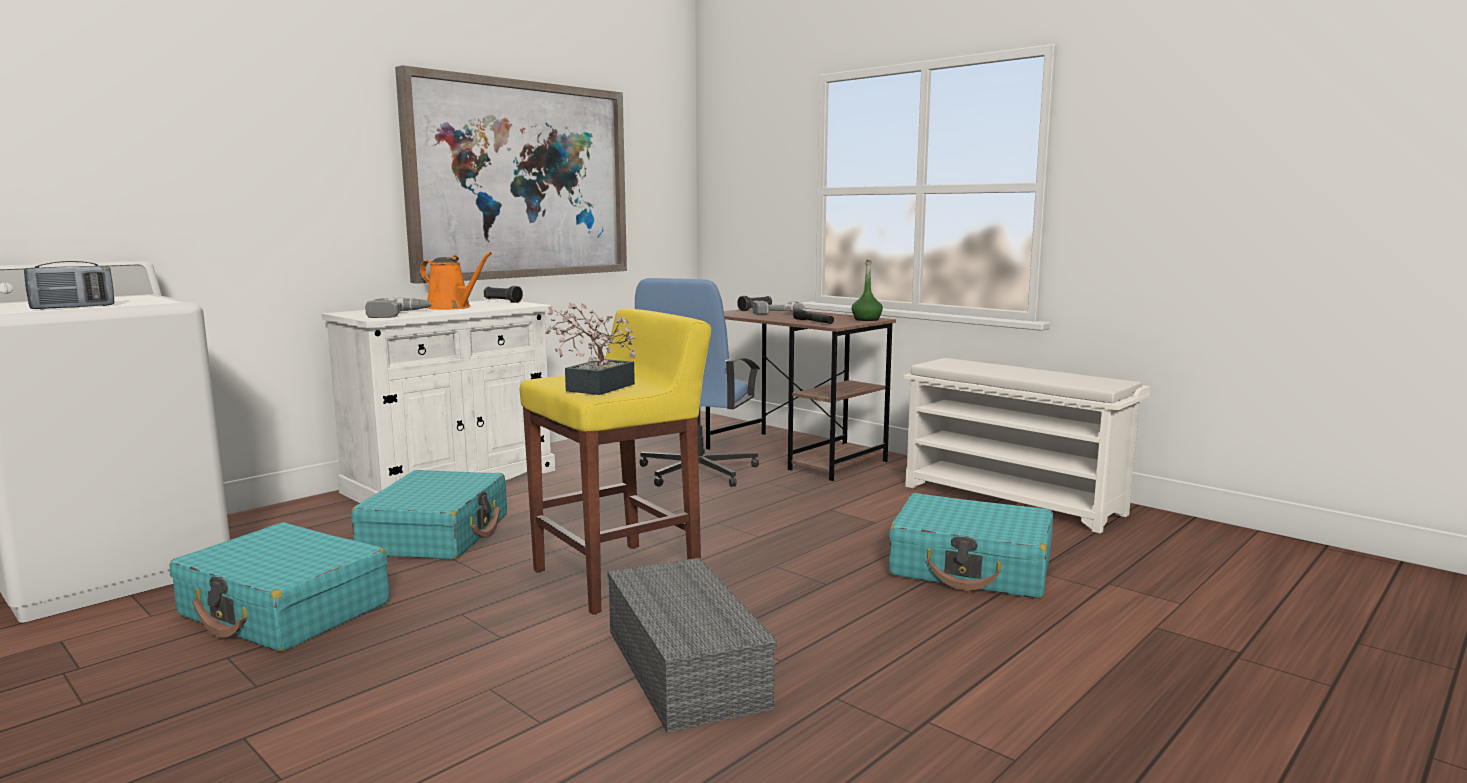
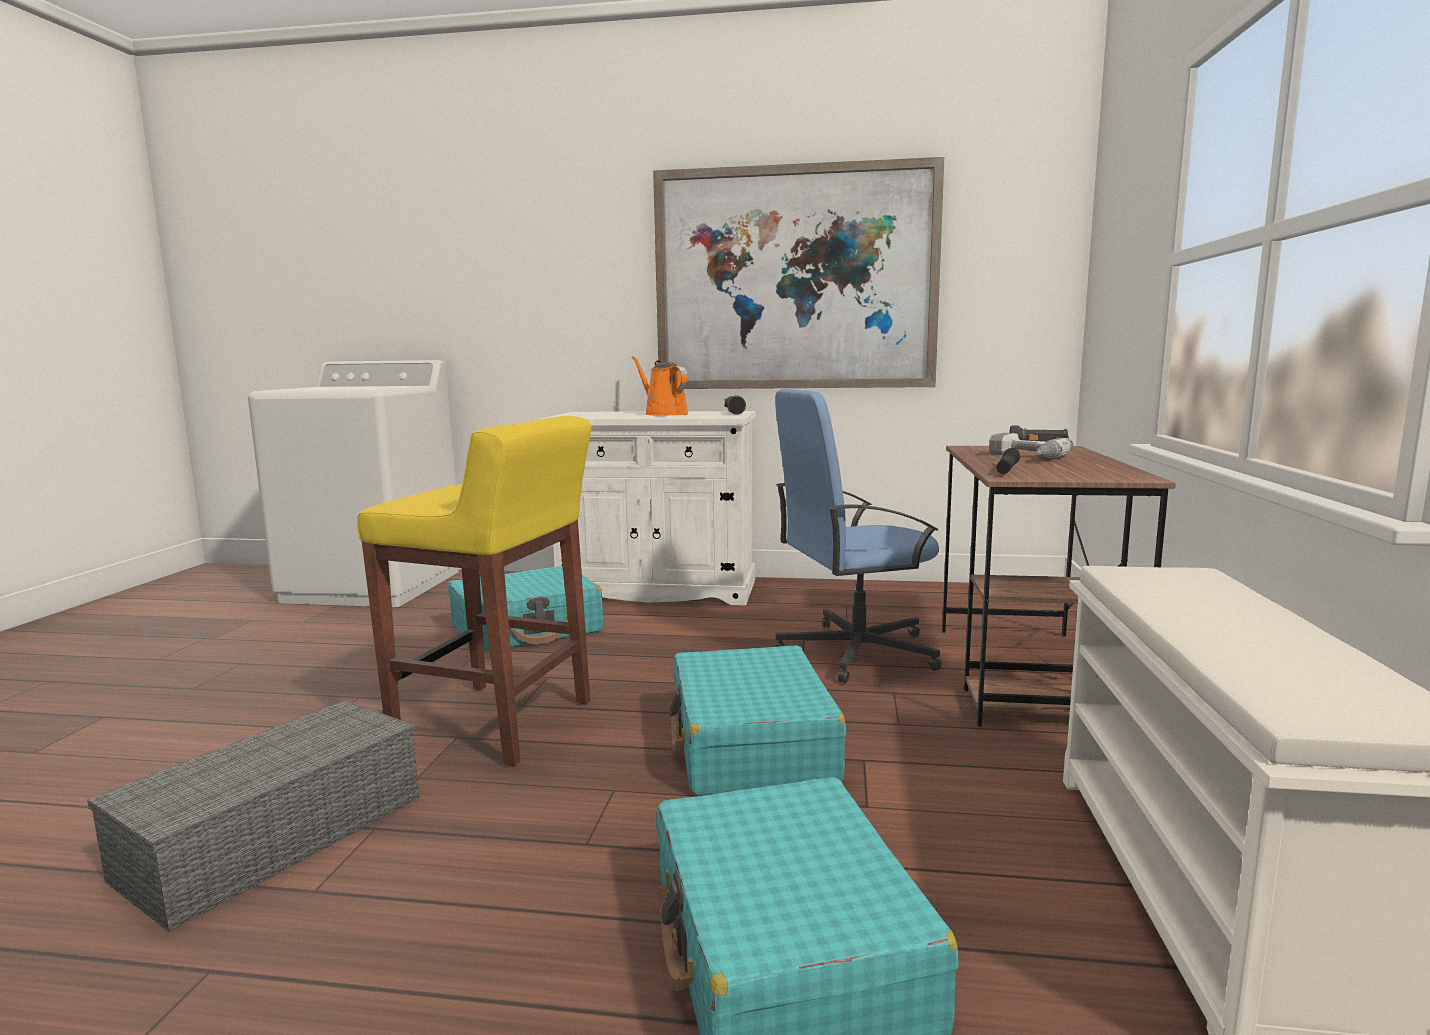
camera: 55 degrees right, 0 degrees up
radio [24,261,114,310] -> none
turquoise suitcase [170,522,389,652] -> turquoise suitcase moved to [669,645,846,795]
power drill [365,298,433,318] -> none
orange watering can [420,252,492,310] -> orange watering can turned 150 degrees clockwise [632,356,689,415]
potted plant [545,302,636,395] -> none
green bottle [851,260,883,321] -> none

